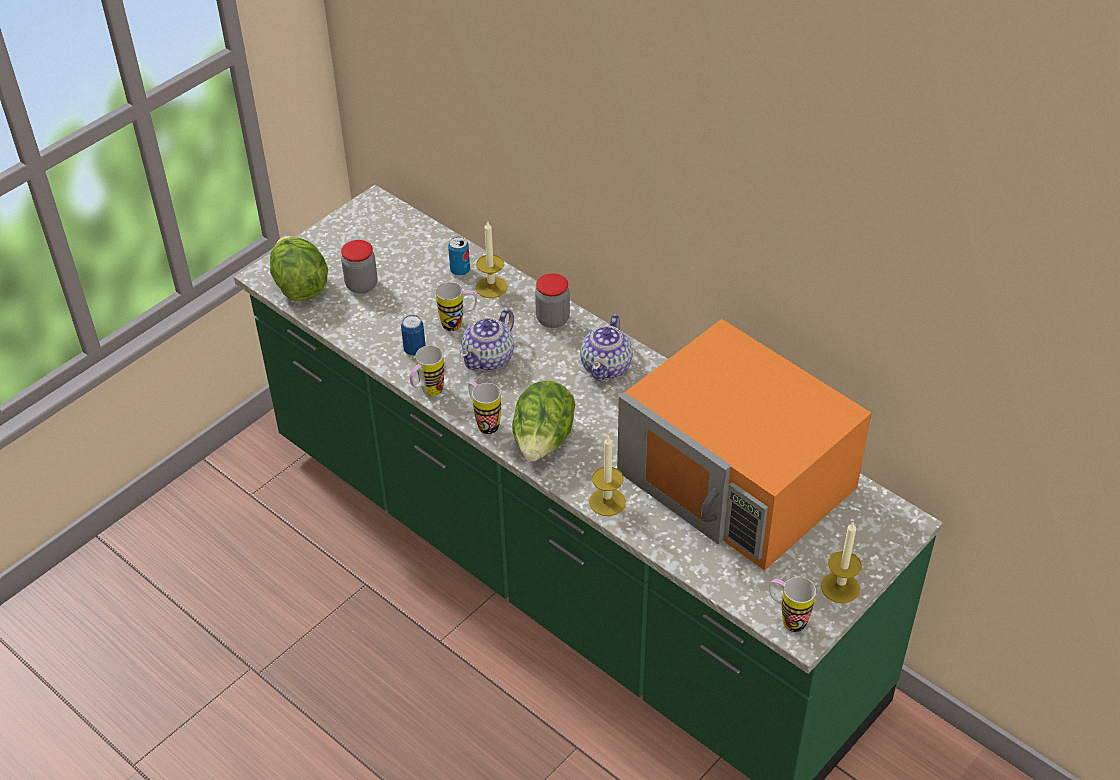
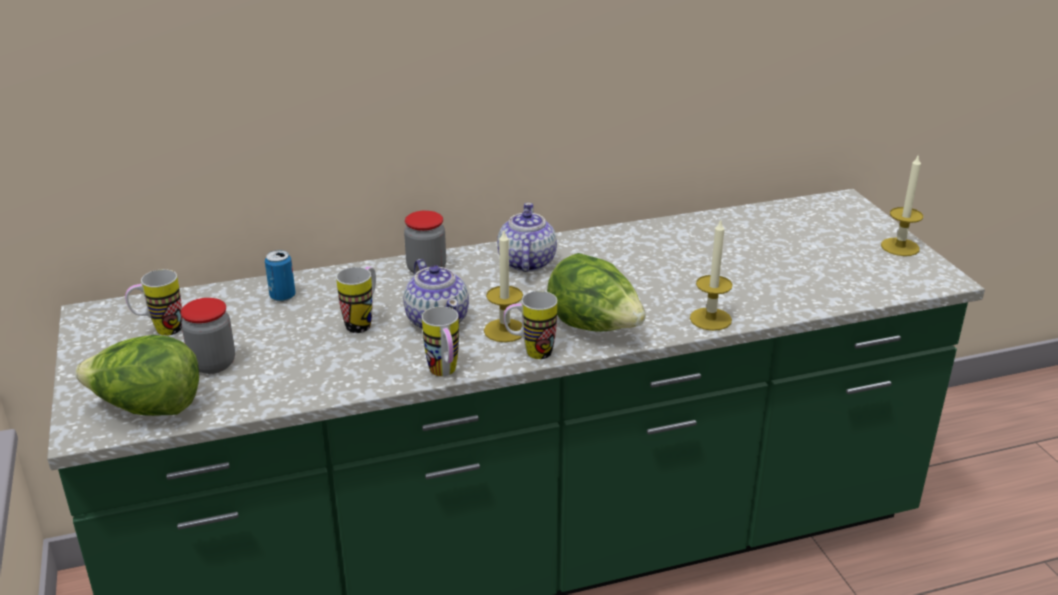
camera: 60 degrees left, 15 degrees down
can [401,315,426,356] -> none
candle [476,220,507,298] -> candle moved to [484,231,523,342]
teapot [580,314,633,381] -> teapot turned 135 degrees counterclockwise [497,203,557,272]
orange microwave [617,319,871,571] -> none
mug [769,577,816,632] -> mug moved to [125,269,182,336]

